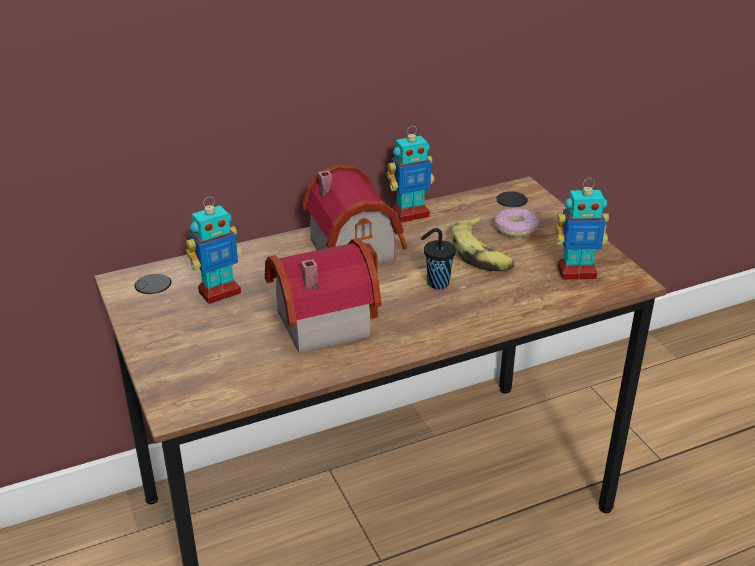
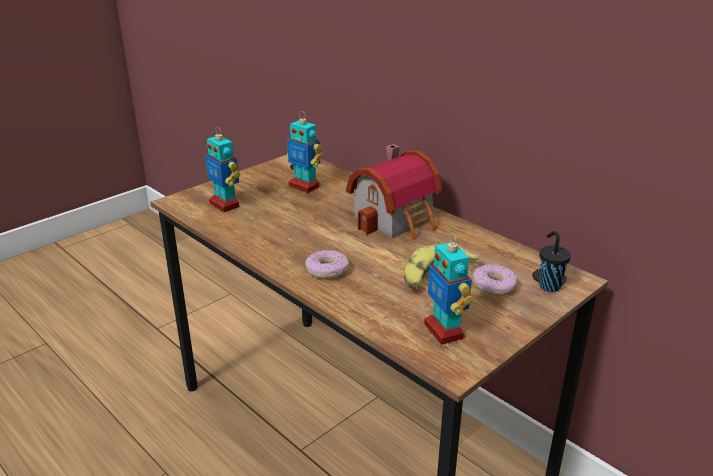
camera: 70 degrees right, 5 degrees down
toy house [265,238,381,354] -> none
toy robot [386,126,434,223] -> toy robot moved to [205,126,240,212]
black cup [421,228,456,289] -> black cup moved to [539,231,571,292]
none -> donut [305,250,349,279]

